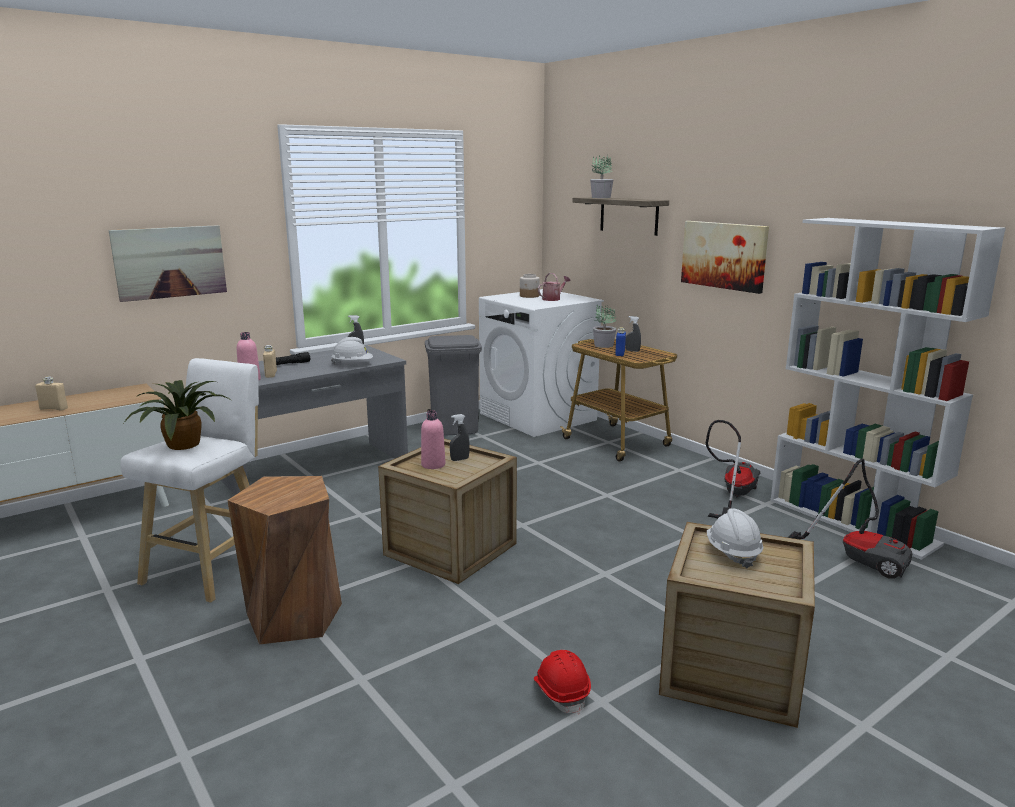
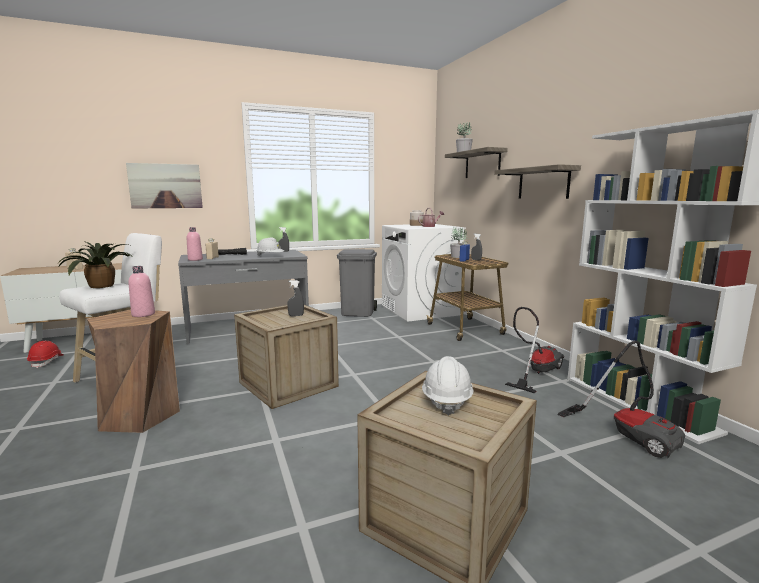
camera: 15 degrees right, 5 degrees down
pink bottle [421,410,445,469] -> pink bottle moved to [128,266,155,317]
red hard hat [534,650,591,714] -> red hard hat moved to [27,341,63,368]
picture [681,221,769,294] -> shelf [494,164,581,199]

